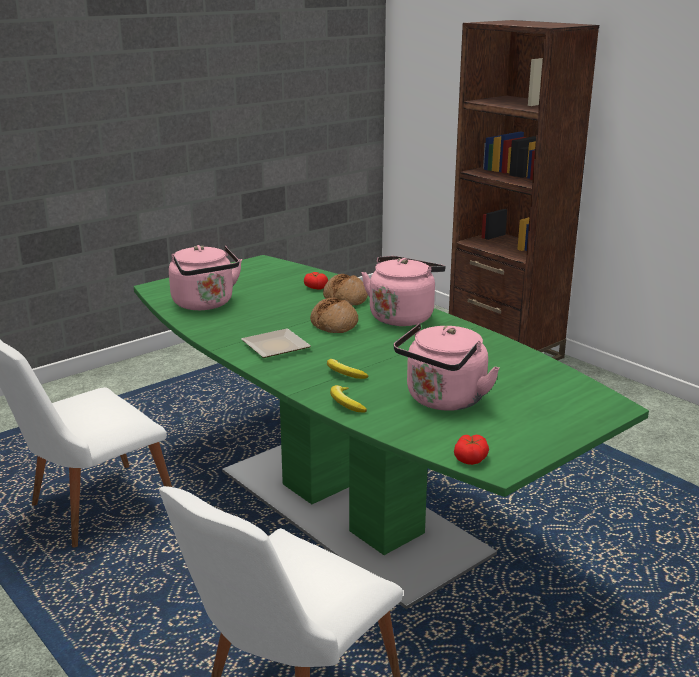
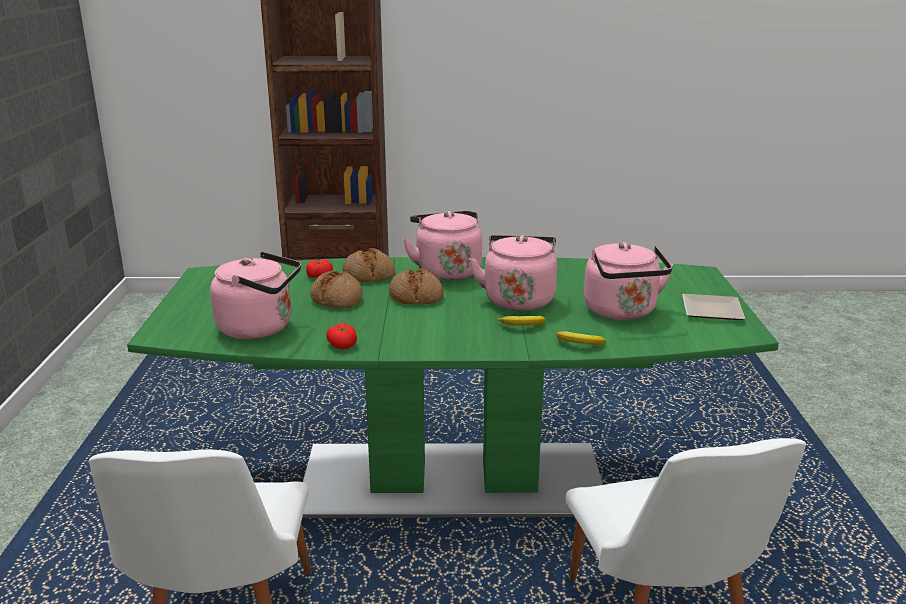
camera: 50 degrees left, 0 degrees up
plate [241,329,311,358] -> plate moved to [682,294,745,320]
tomato [454,435,489,465] -> tomato moved to [326,323,357,349]
none -> bread [310,271,363,308]
none -> pink kettle [469,235,557,311]

